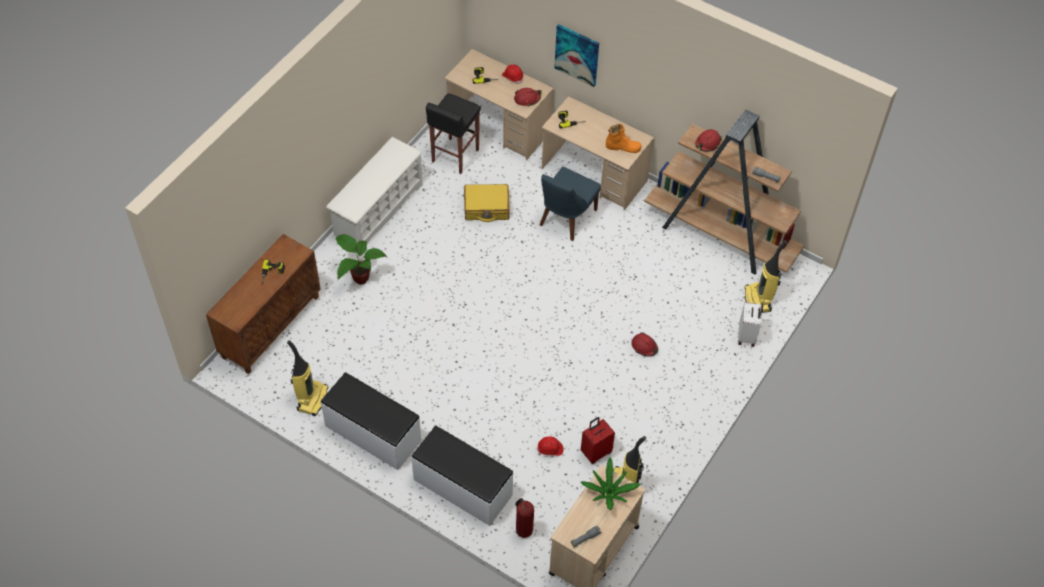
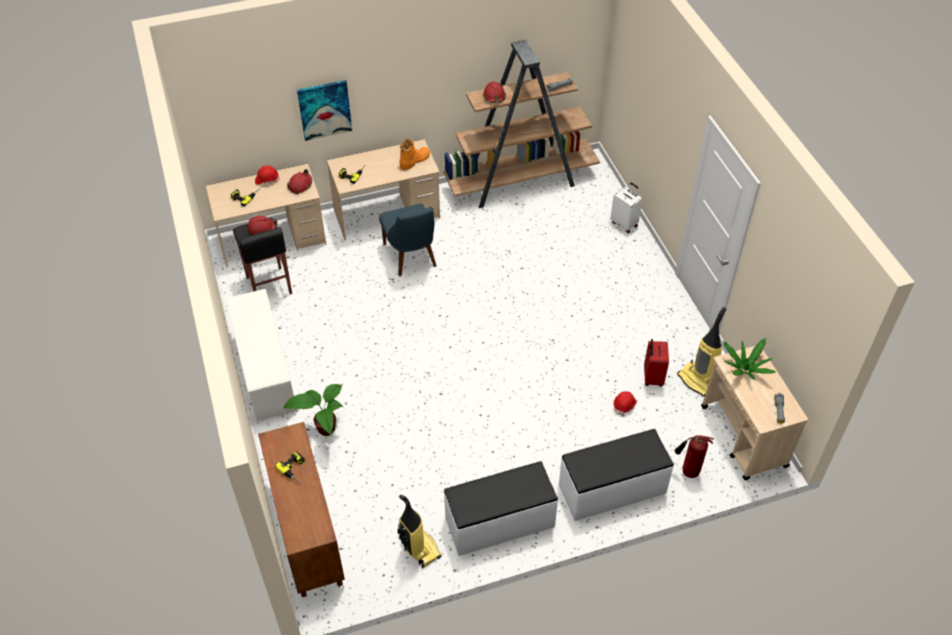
camera: 50 degrees left, 5 degrees down
yellow suitcase [464,184,510,222] -> none
red hard hat [631,332,658,357] -> red hard hat moved to [247,216,277,234]
vacuum cleaner [744,240,787,313] -> none

